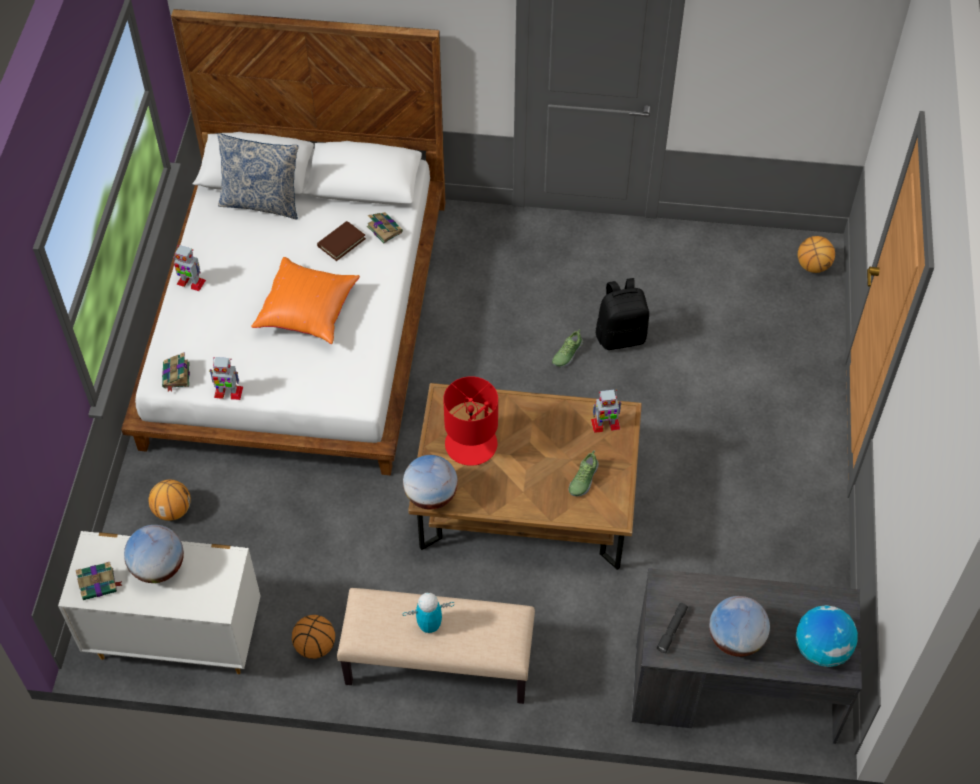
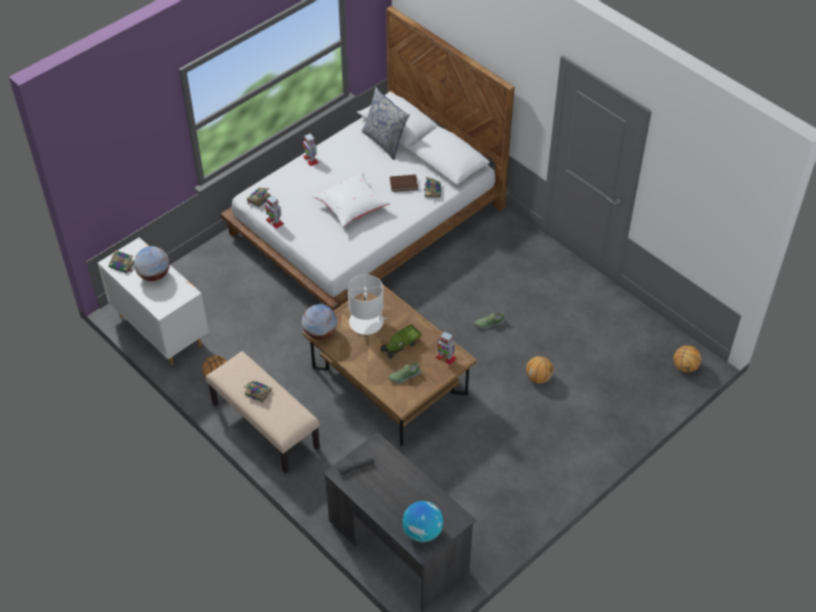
camera: 40 degrees right, 5 degrees down
basketball [148,480,191,521] -> basketball moved to [526,356,554,384]
orange pillow [251,257,360,344] -> white pillow [312,172,390,228]
toy robot [402,592,454,633] -> book [244,380,272,403]
red table lamp [443,376,498,466] -> white table lamp [348,274,388,335]
black backpack [596,278,649,350] -> none
globe [709,596,770,657] -> none
none -> toy truck [380,324,421,359]

